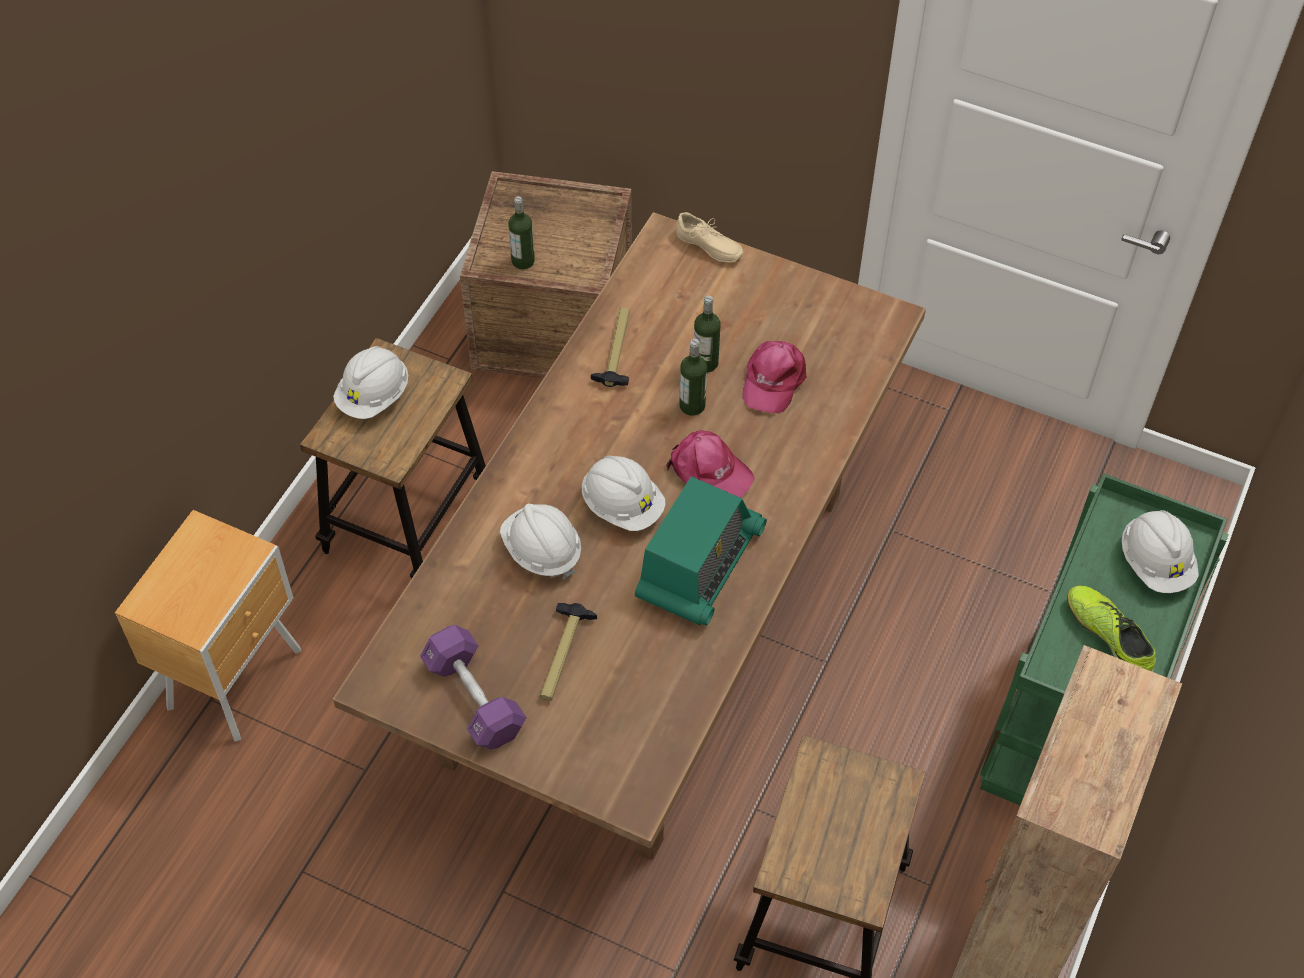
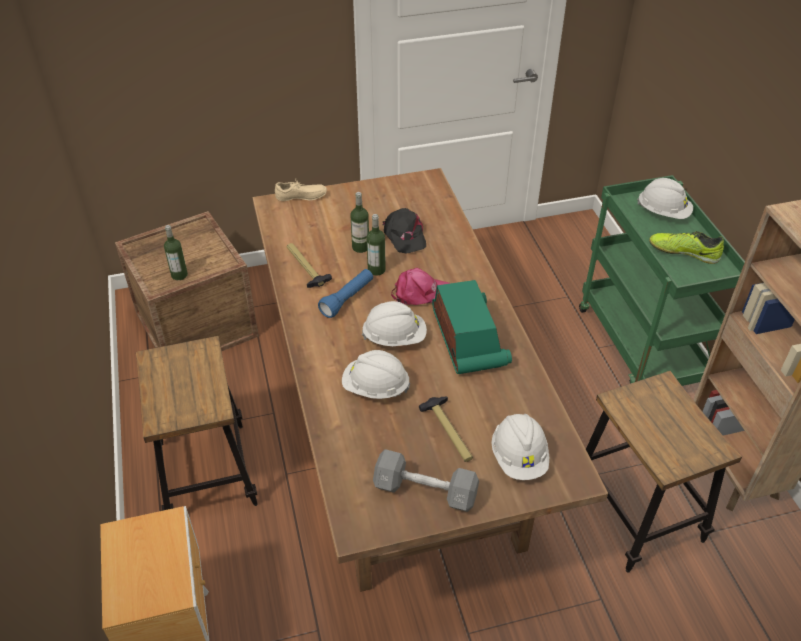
camera: 40 degrees left, 10 degrees down
white hard hat [333,346,408,419] -> white hard hat moved to [492,414,549,480]
purple dumbbell [420,625,527,749] -> grey dumbbell [373,449,479,512]
pink cap [742,341,806,413] -> black cap [382,208,426,254]
none -> blue flashlight [318,269,373,318]

